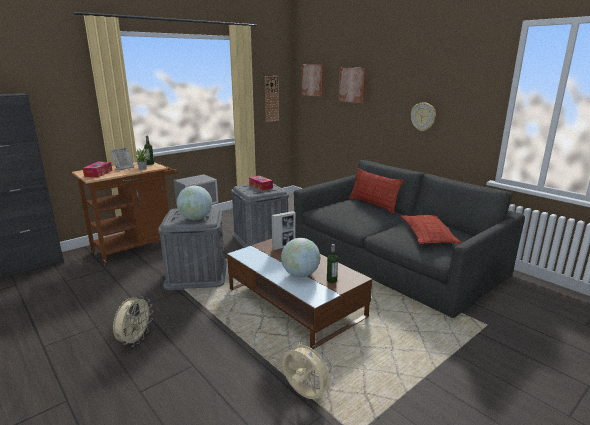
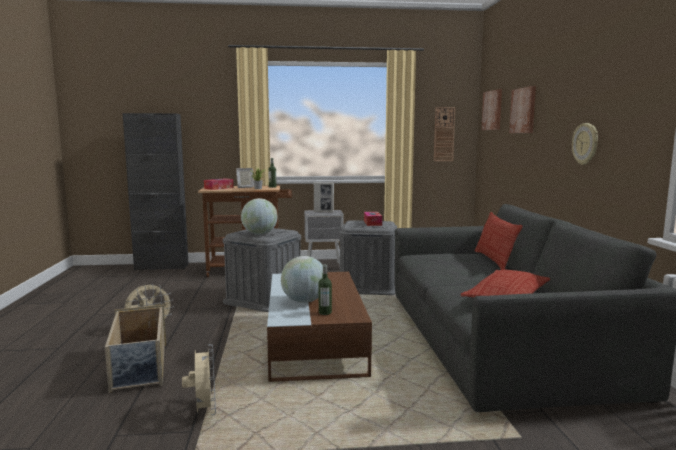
camera: 35 degrees right, 10 degrees down
picture frame [272,211,296,250] -> picture frame moved to [314,182,334,213]
none -> beige storage box [105,305,166,393]

